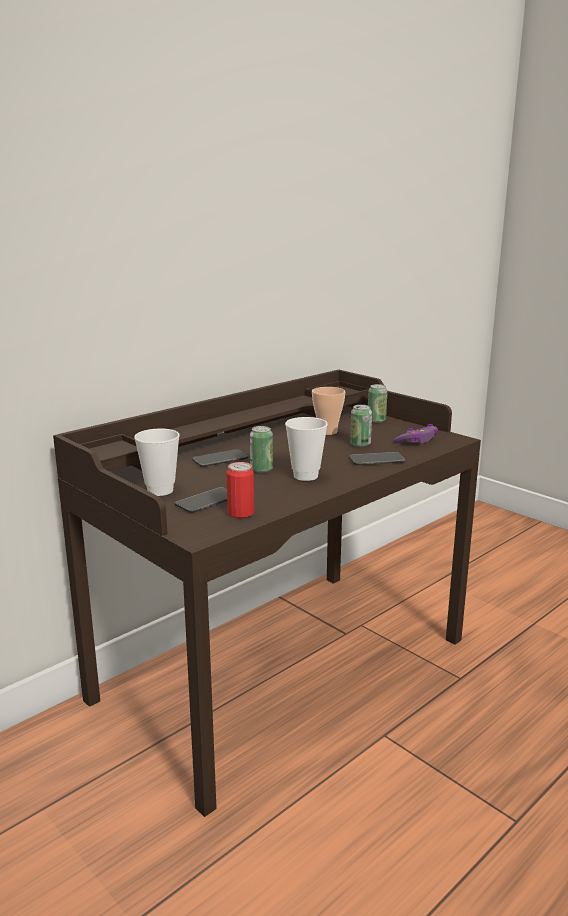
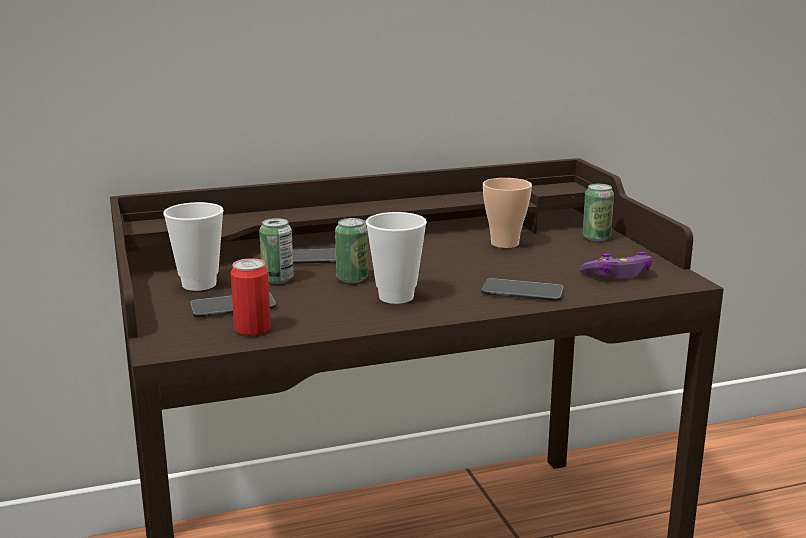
camera: 25 degrees right, 0 degrees up
can [350,405,372,447] -> can moved to [259,218,294,284]

